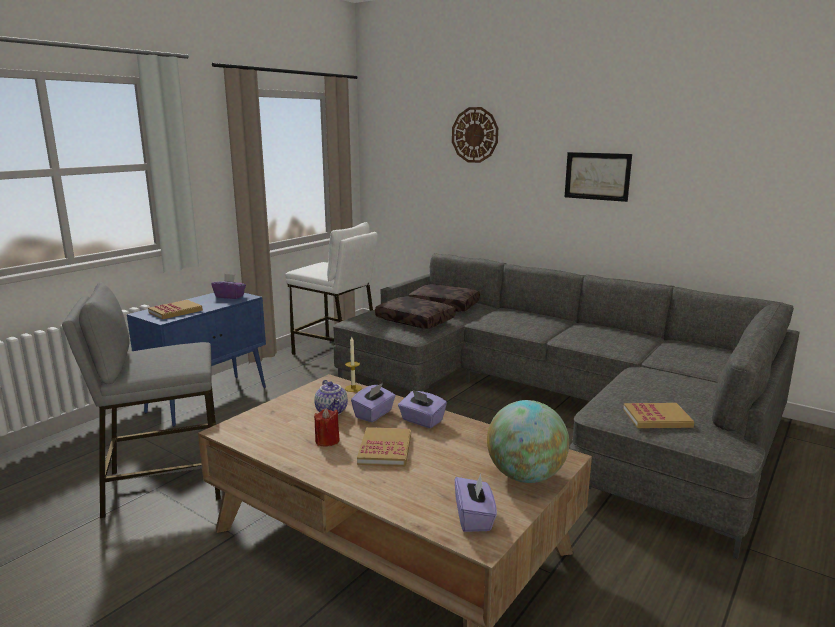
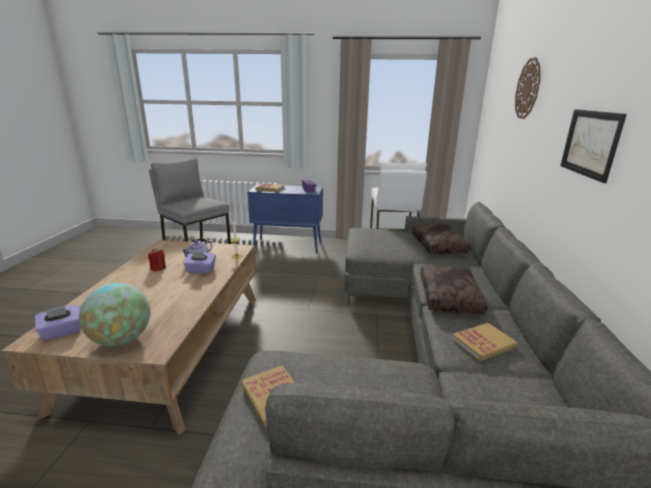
camera: 60 degrees right, 5 degrees up
book [357,427,411,467] -> book moved to [452,323,518,361]
brown pillow [375,296,456,329] -> brown pillow moved to [420,266,488,314]
purple tissue box [398,389,447,428] -> none

